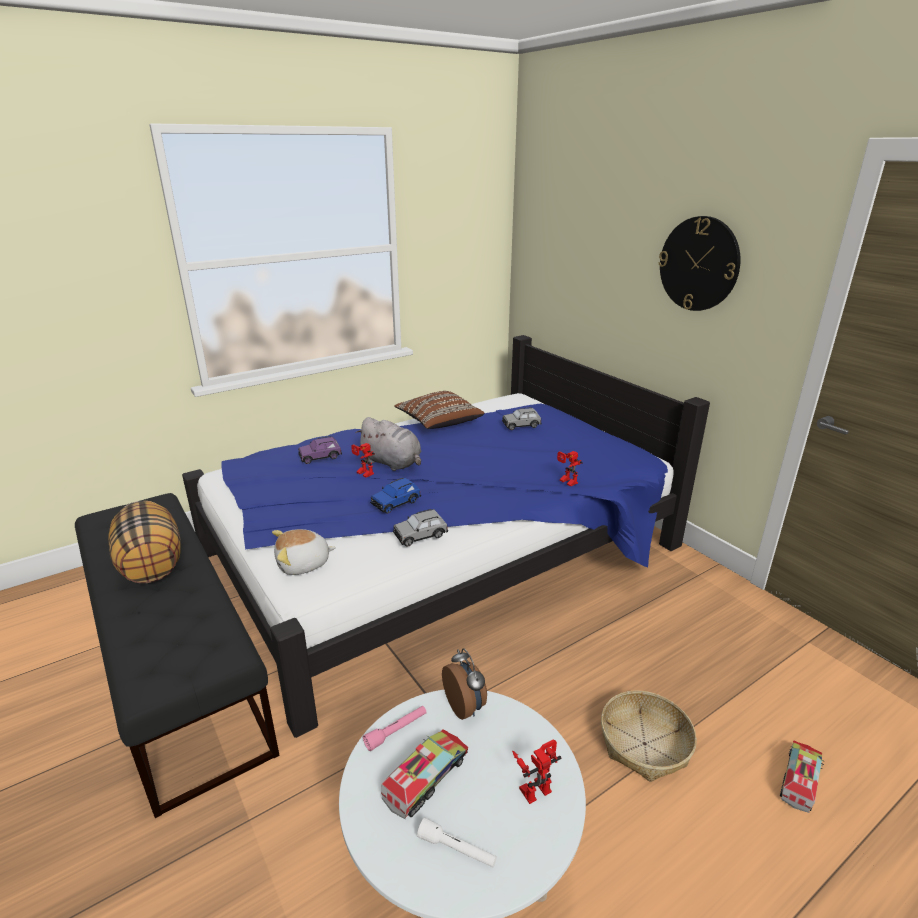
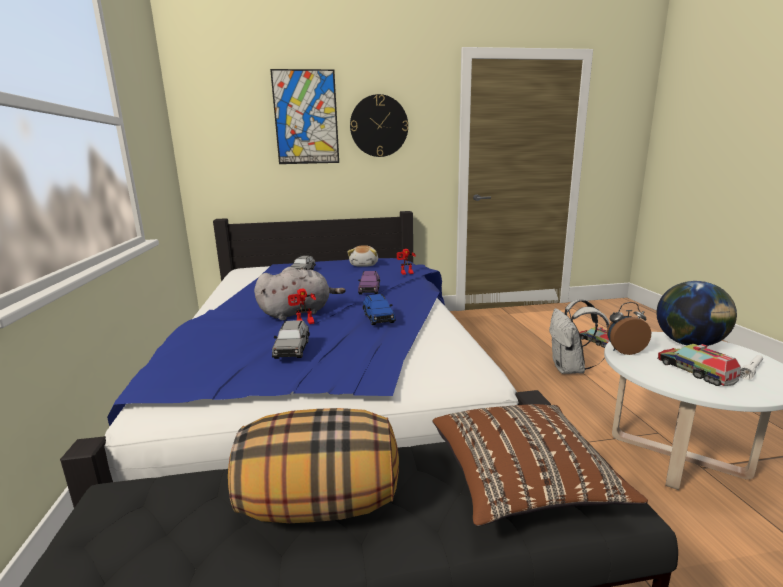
camera: 65 degrees left, 10 degrees down
plush toy [272,529,336,575] -> plush toy moved to [347,245,378,267]
purple toy car [298,436,342,464] -> purple toy car moved to [358,271,380,295]
pink flashlight [363,706,427,751] -> none
grey toy car [393,509,448,546] -> grey toy car moved to [272,320,310,359]
brown pillow [394,391,484,429] -> brown pillow moved to [433,404,648,526]
toy robot [512,740,562,804] -> globe [656,281,737,346]
basket [601,690,697,782] -> white backpack [549,299,609,374]
none -> picture [270,69,339,164]

